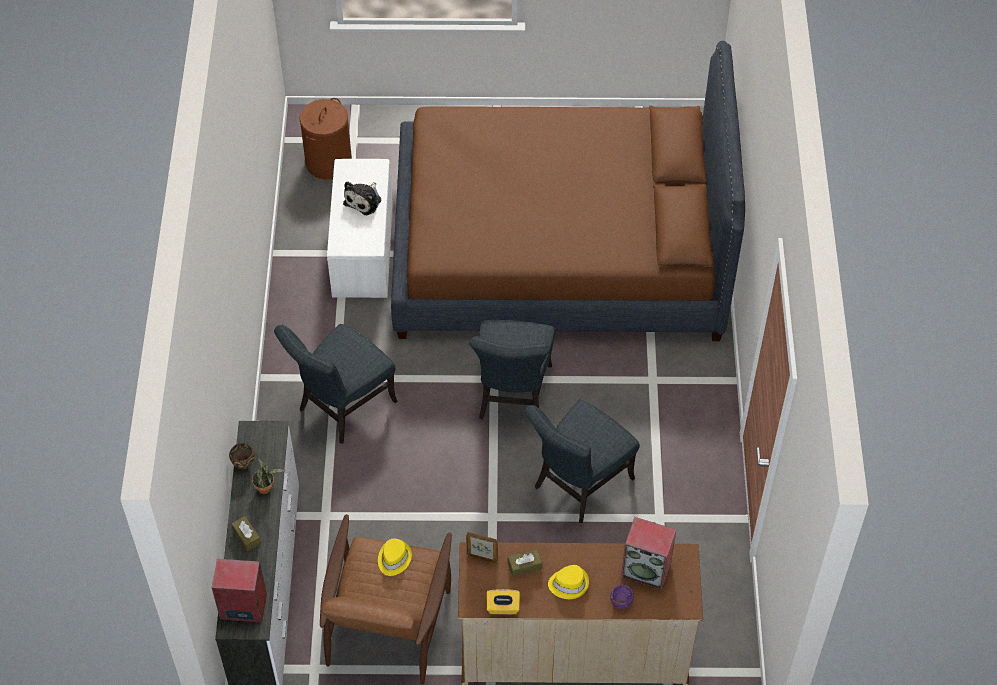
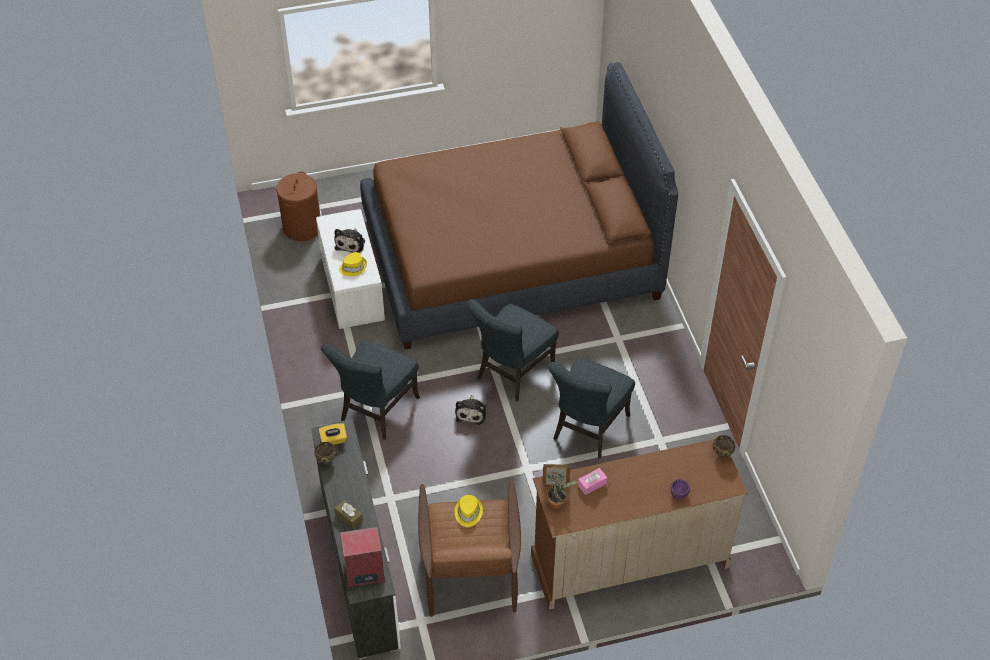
camera: 15 degrees left, 5 degrees down
potted plant [252,458,285,494] -> potted plant moved to [547,477,580,509]
grey chair [470,319,555,419] -> grey chair turned 45 degrees clockwise [466,299,559,402]
yellow tissue box [487,589,520,614] -> yellow tissue box moved to [319,423,347,445]
brown tissue box [508,549,542,577] -> pink tissue box [578,468,607,495]
yellow hat [548,565,589,599] -> yellow hat moved to [339,252,367,276]
speaker [621,517,676,590] -> none
none -> plush toy [455,395,486,425]
none -> brown bowl [712,435,735,457]

